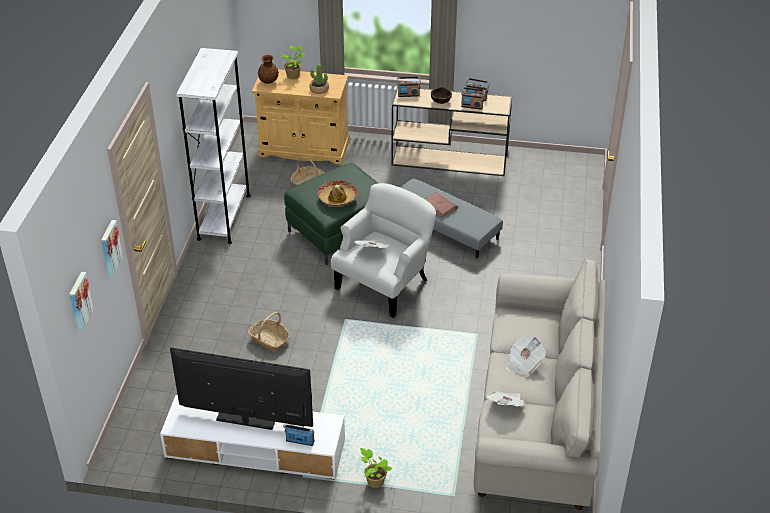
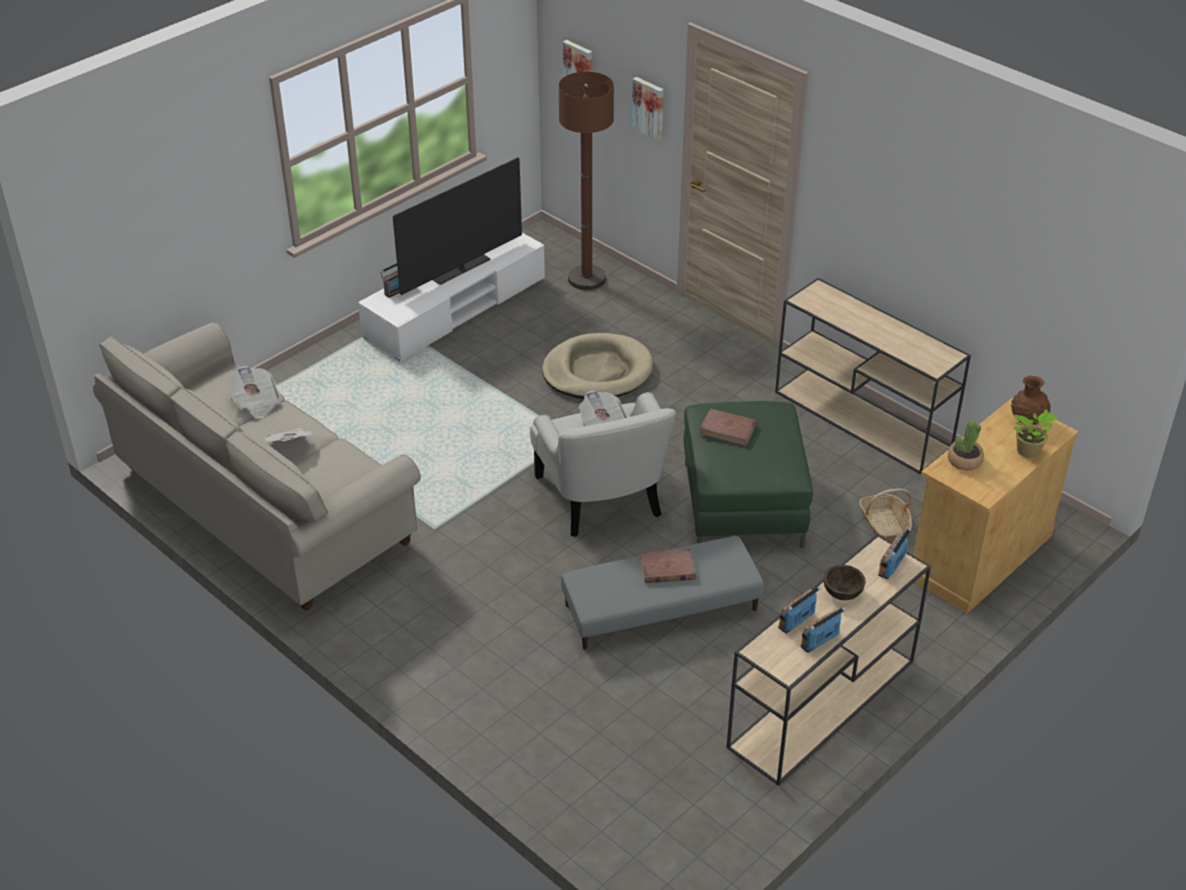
camera: 125 degrees right, 0 degrees up
white bookcase [176,48,251,244] -> beige console table [775,278,971,475]
basket [248,312,290,352] -> beige dog bed [542,333,653,399]
hat [318,180,357,206] -> brown book [699,409,756,446]
potted plant [360,448,392,488] -> none
none -> brown floor lamp [559,72,614,290]

